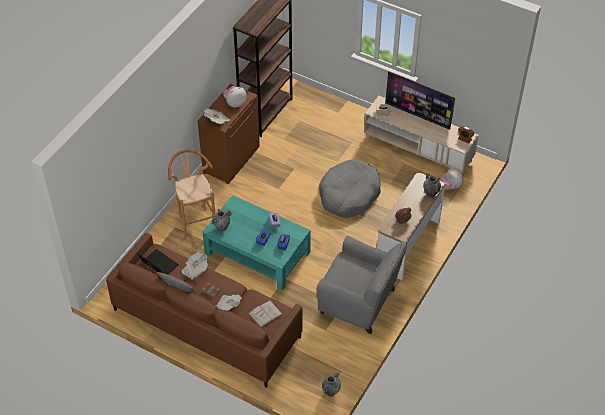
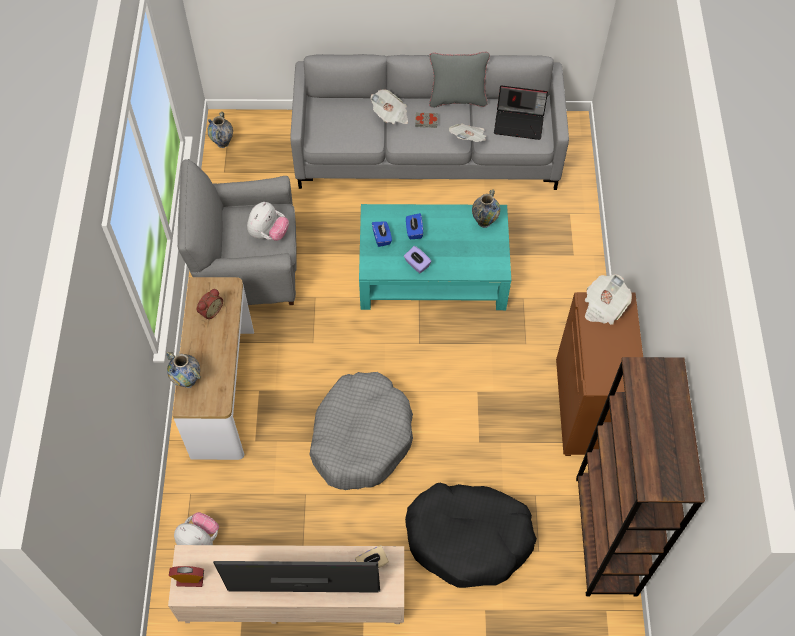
camera: 150 degrees right, 10 degrees up
brown sofa [106,233,302,388] -> grey sofa [290,54,569,190]
brown stool [168,149,215,239] -> none
plush toy [223,86,247,108] -> plush toy moved to [247,202,289,241]
white book [249,300,283,327] -> none
none -> black dog bed [405,483,537,588]

